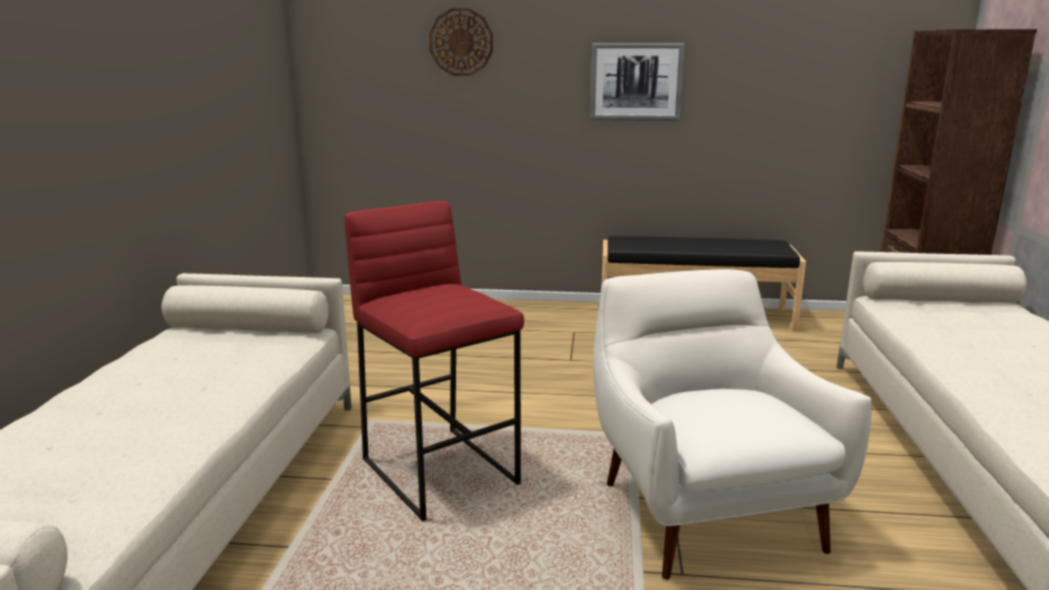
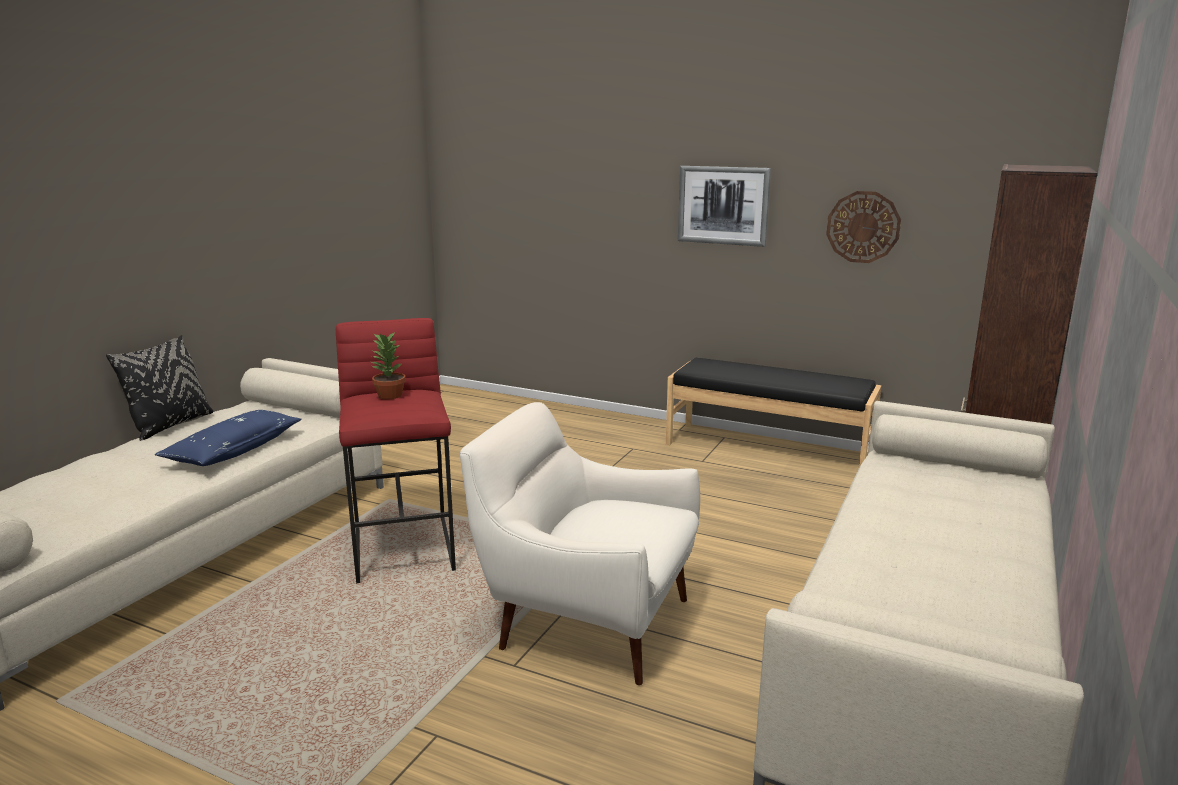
camera: 20 degrees right, 0 degrees up
wall clock [429,8,493,76] -> wall clock moved to [826,191,901,263]
white armchair [593,269,872,580] -> white armchair turned 75 degrees counterclockwise [460,402,700,685]
none -> black pillow [106,335,213,441]
none -> blue pillow [155,410,302,466]
none -> potted plant [372,333,406,400]

